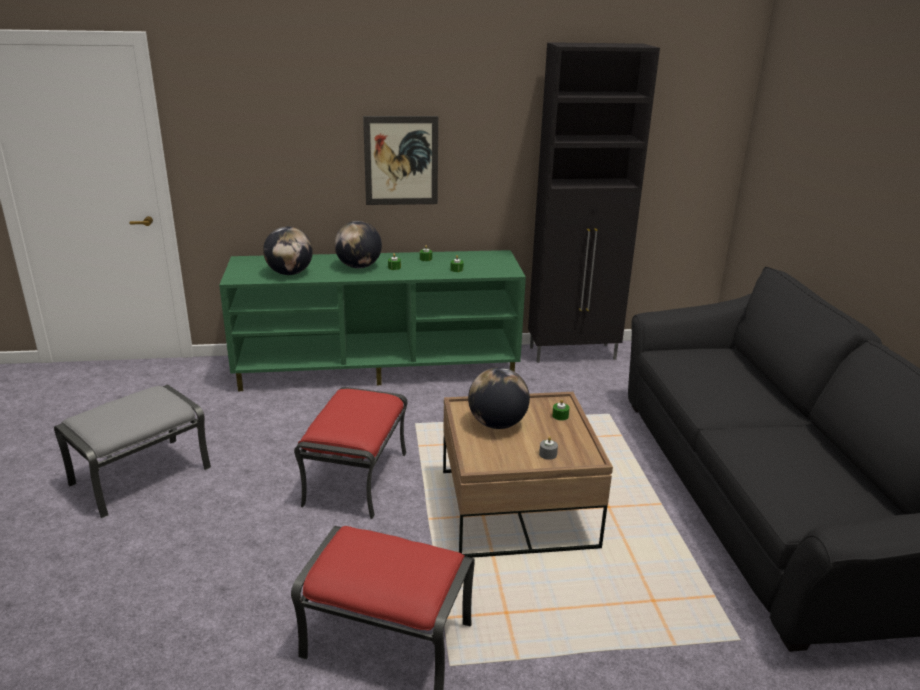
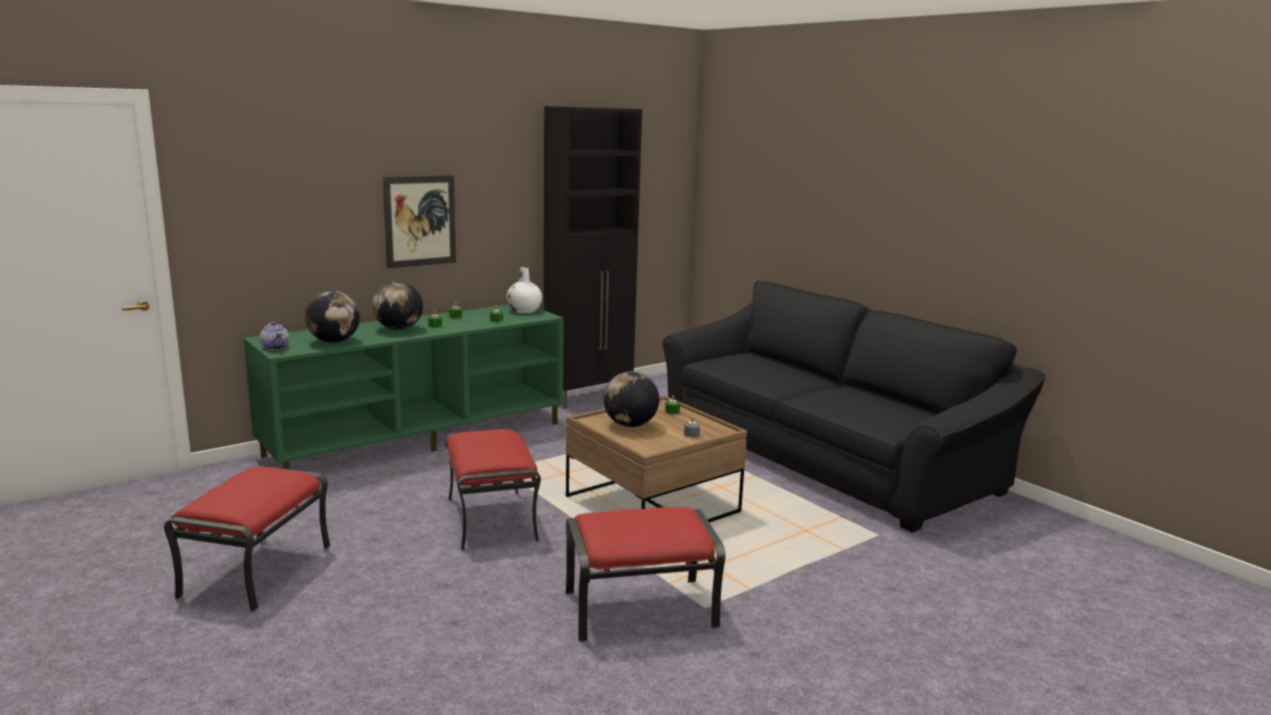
camera: 30 degrees left, 10 degrees down
grey ottoman [54,385,211,518] -> red ottoman [164,466,331,612]
none -> teapot [260,322,289,350]
none -> white vase [506,267,542,313]

